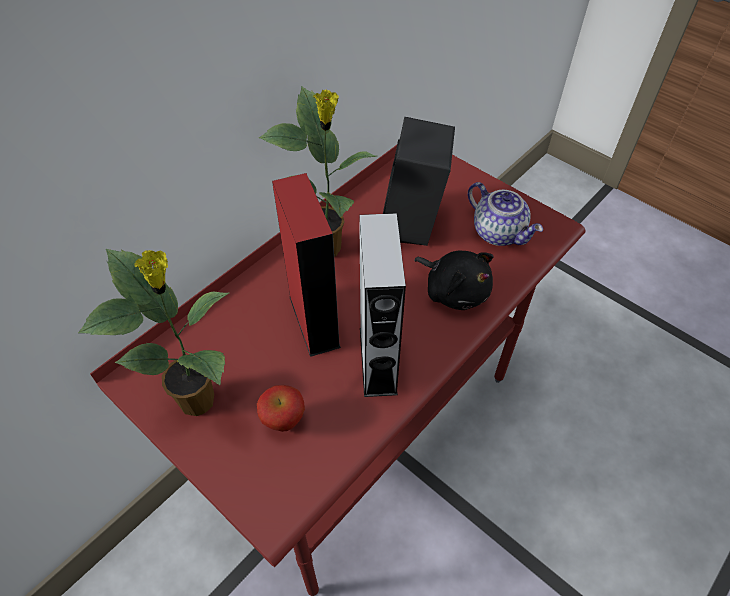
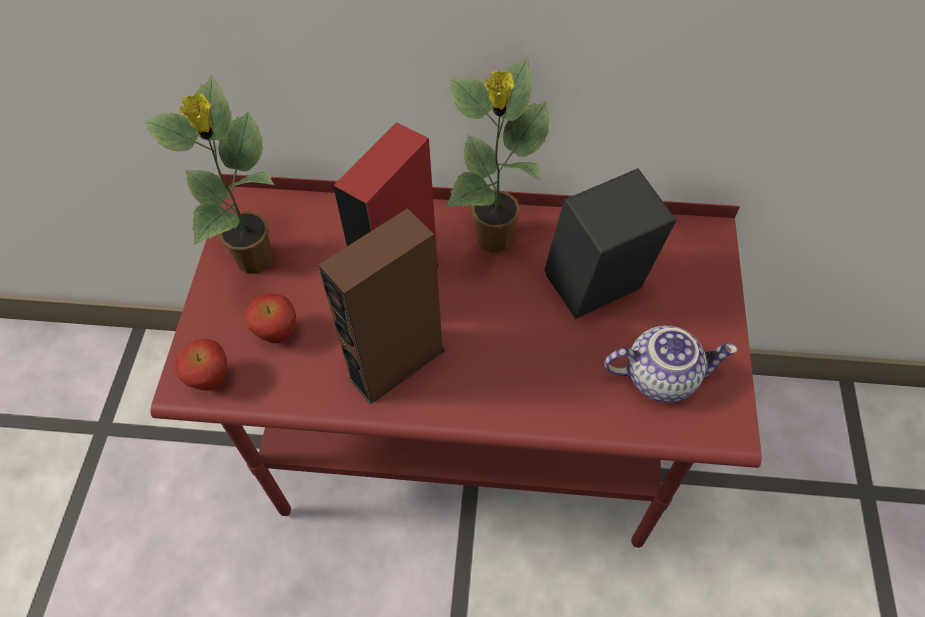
camera: 55 degrees right, 5 degrees up
grey speaker [359,213,406,397] -> brown speaker [318,208,445,405]
black plush toy [414,251,493,310] -> none
teapot [468,182,543,246] -> teapot turned 105 degrees counterclockwise [604,325,738,403]
none -> apple [175,339,227,391]

